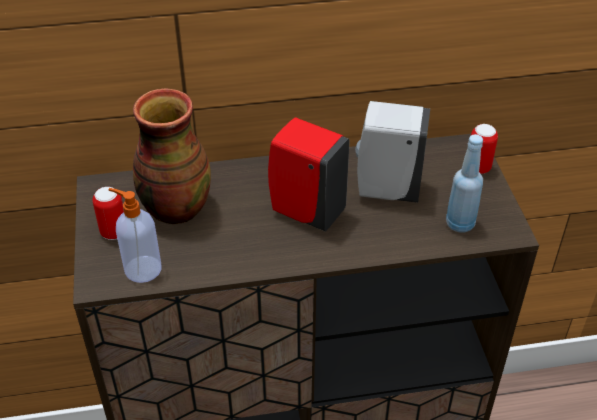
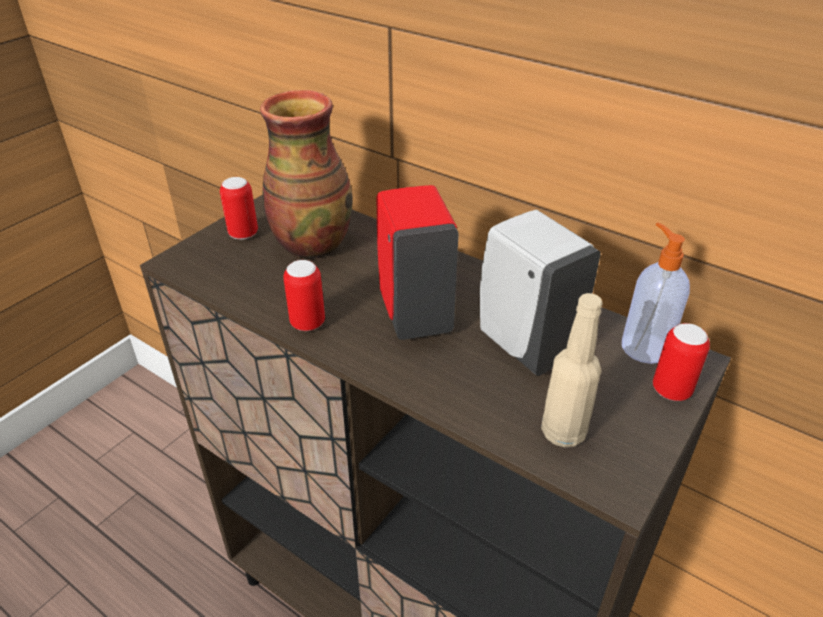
camera: 45 degrees right, 5 degrees down
soap dispenser [108,188,162,283] -> soap dispenser moved to [622,222,690,364]
blue bottle [446,134,483,233] -> beige bottle [541,293,603,448]
none -> can [283,260,325,331]

